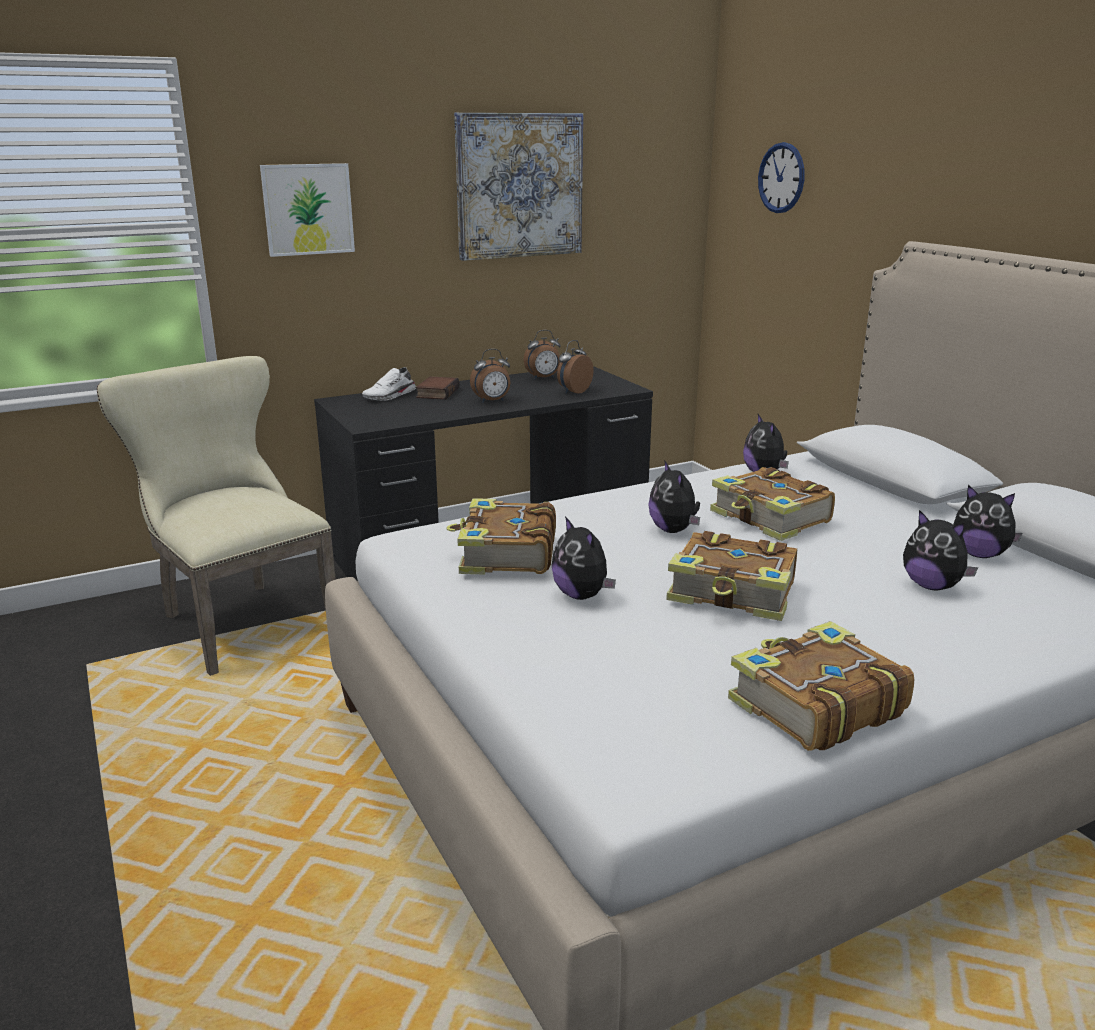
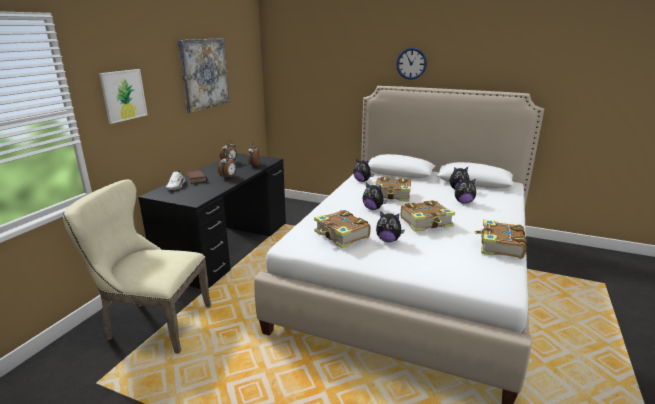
camera: 40 degrees left, 0 degrees up
wall clock [758,142,805,213] -> wall clock moved to [396,48,427,80]

